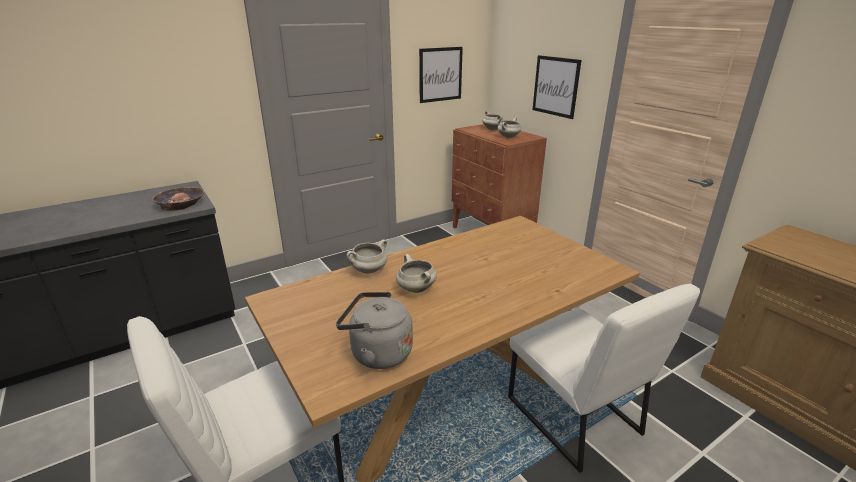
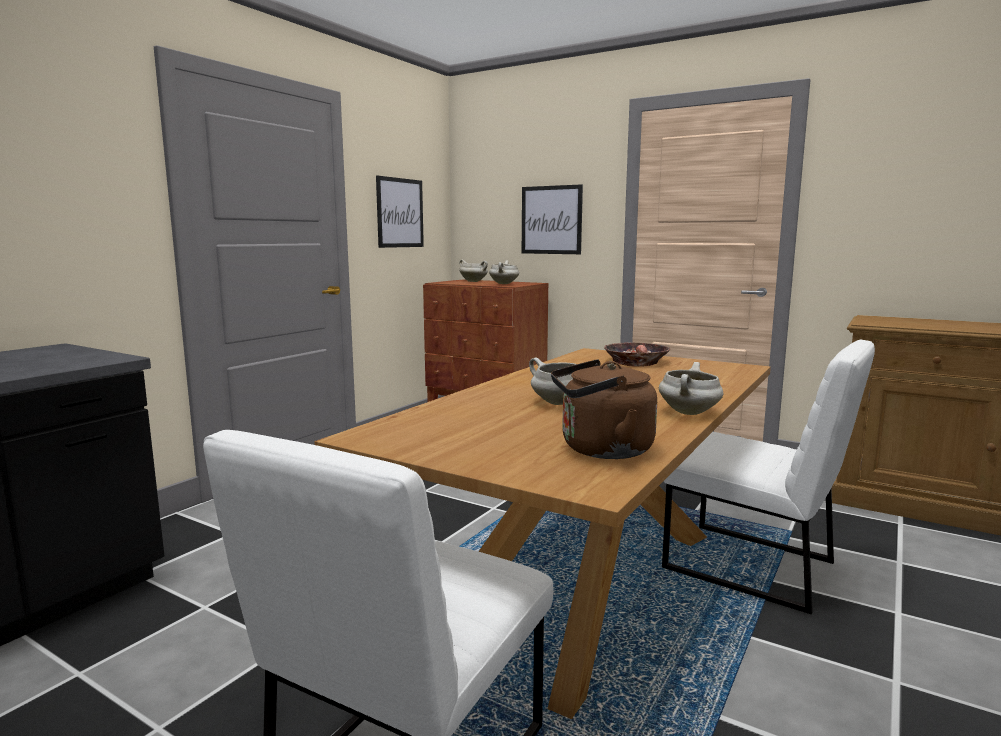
camera: 25 degrees left, 15 degrees down
bowl [152,187,204,211] -> bowl moved to [604,342,670,367]
grey kettle [336,292,413,369] -> brown kettle [551,359,657,459]
white cooking pot [346,239,387,274] -> white cooking pot moved to [659,362,724,415]

